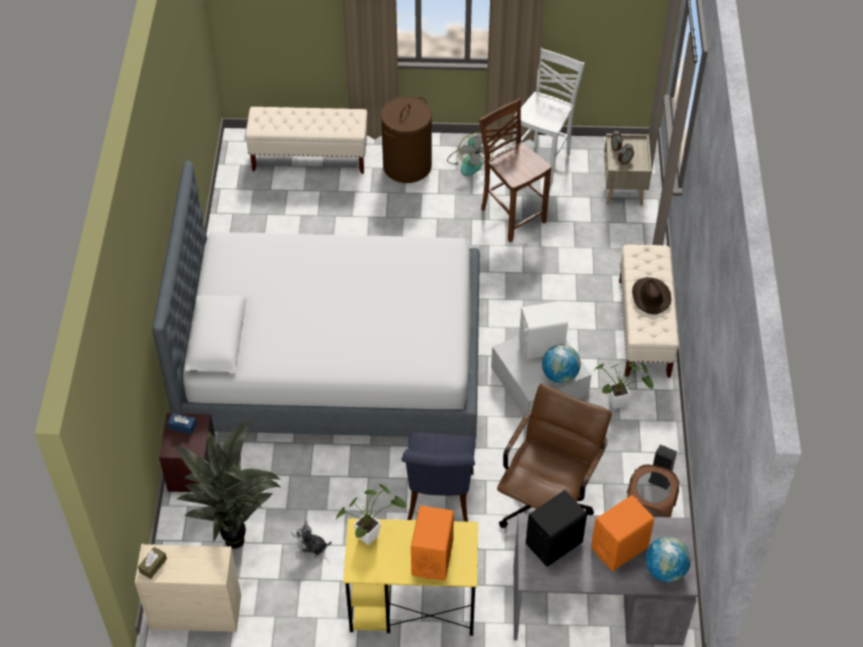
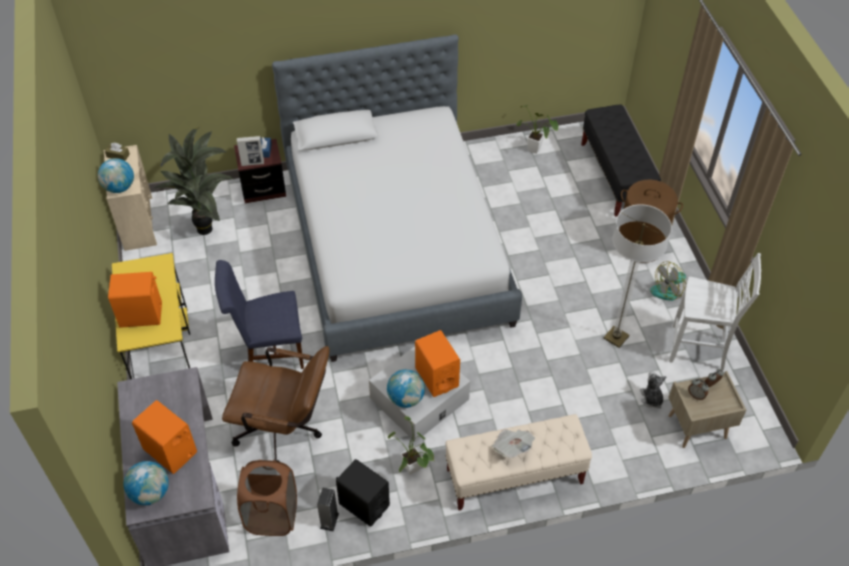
camera: 75 degrees right, 0 degrees up
beige bench [246,107,368,174] -> black bench [581,105,661,217]
plush toy [292,520,332,560] -> plush toy moved to [640,371,667,409]
potted plant [336,484,407,545] -> potted plant moved to [516,105,558,154]
brown chair [479,98,552,242] -> floor lamp [603,204,672,348]
white speaker [519,301,568,360] -> orange speaker [415,330,460,397]
black speaker [526,490,587,567] -> black speaker moved to [336,459,390,527]
brown hat [632,277,671,314] -> newspaper [491,429,535,458]
none -> globe [98,158,134,193]
none -> picture frame [237,136,264,166]

